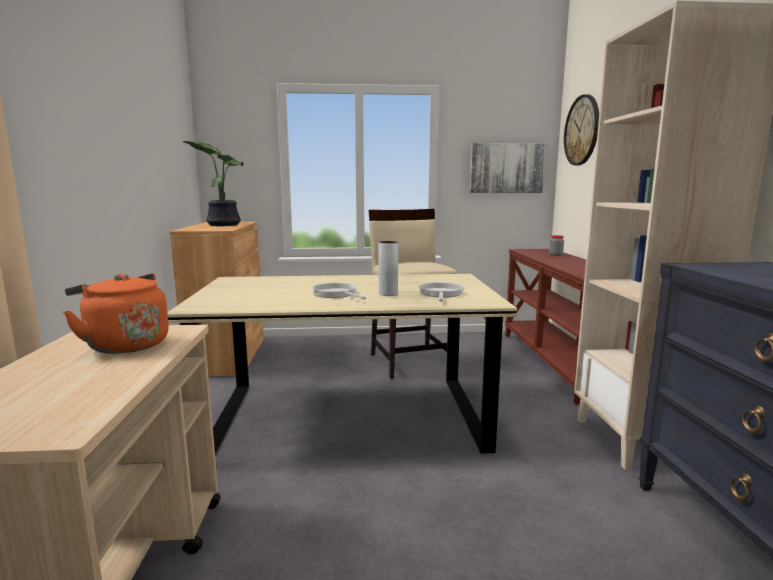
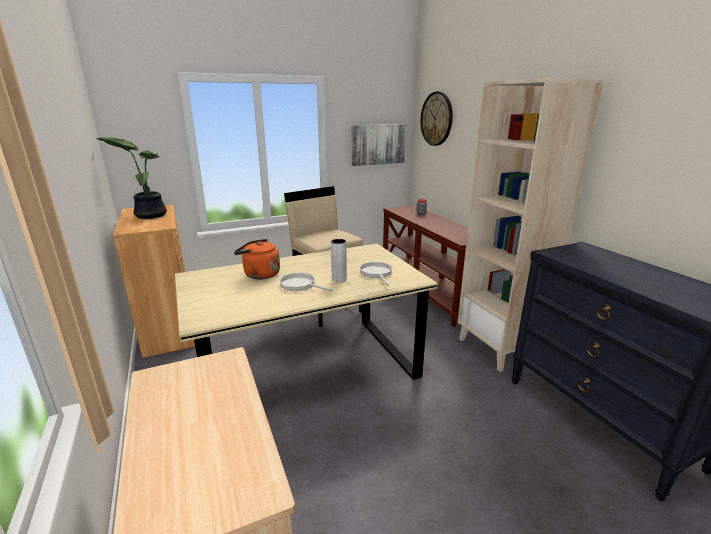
camera: 20 degrees left, 10 degrees up
orange kettle [63,273,169,354] -> orange kettle moved to [234,239,280,280]

